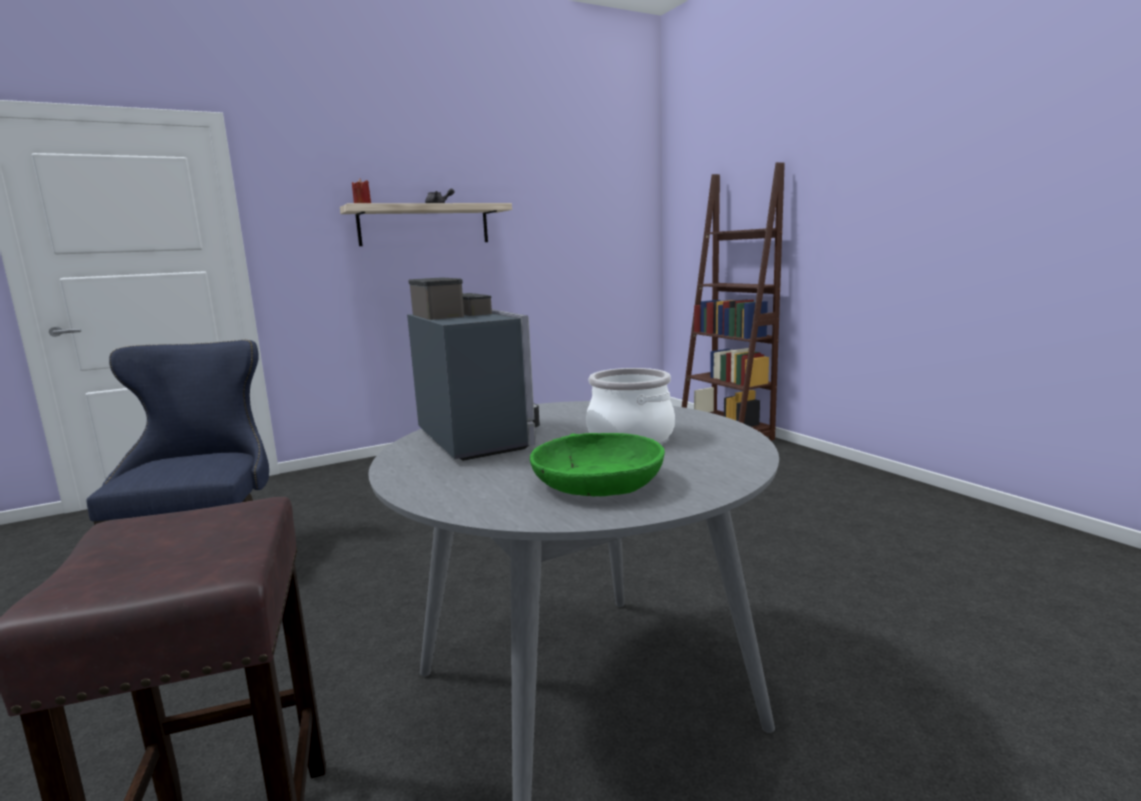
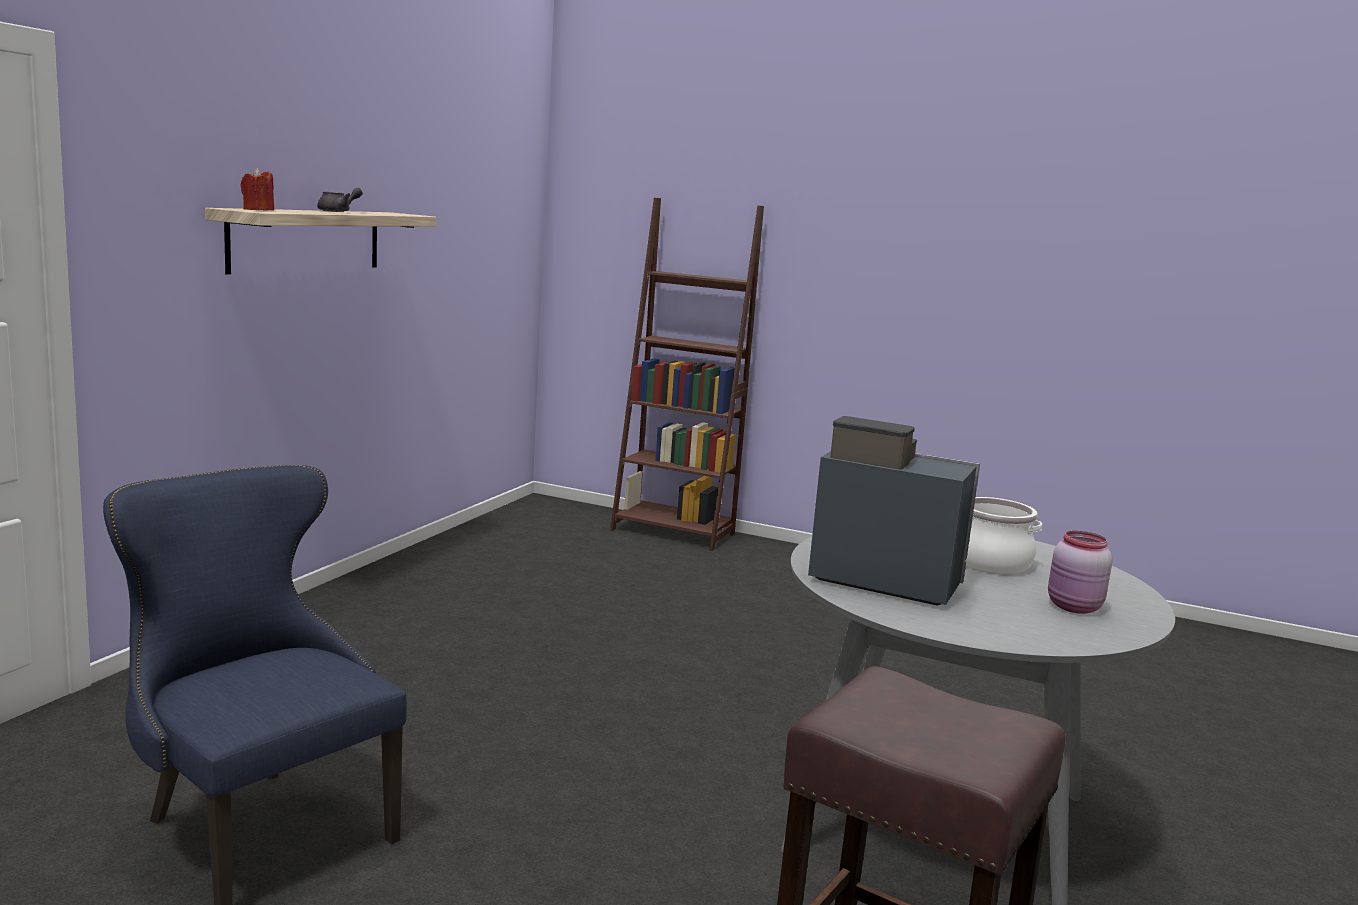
camera: 40 degrees left, 0 degrees up
green bowl [530,433,665,496] -> pink jar [1048,531,1112,614]

